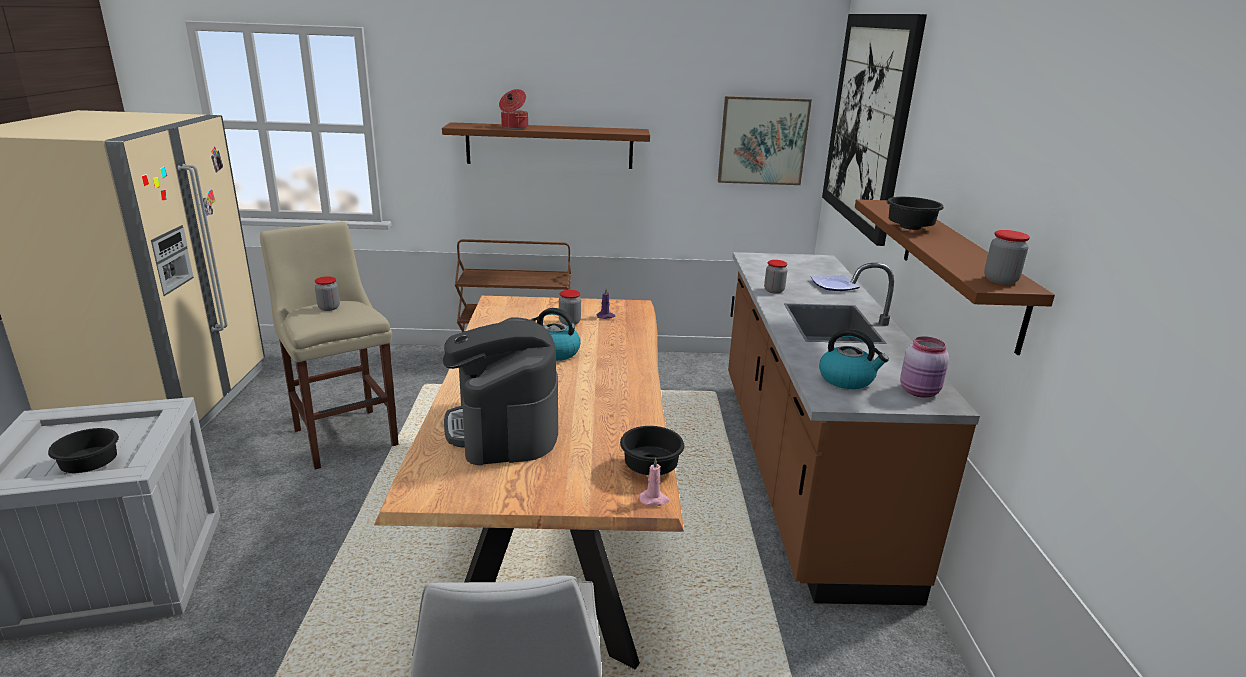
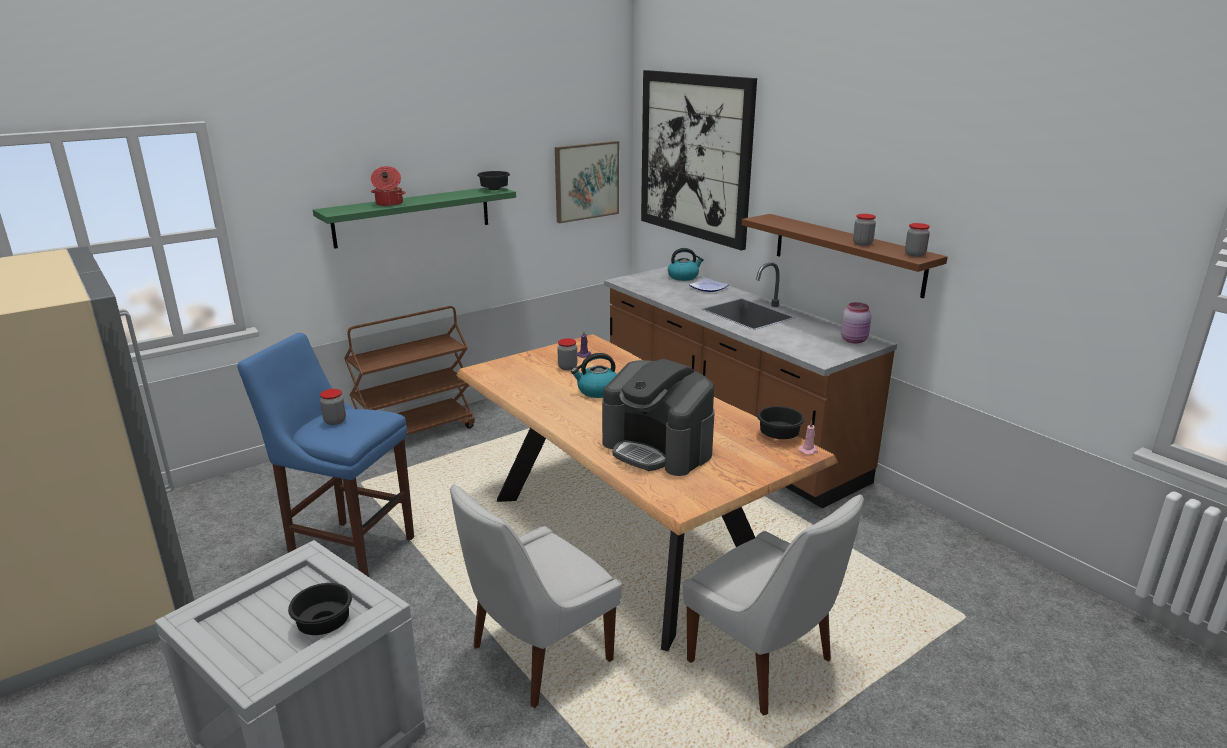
camera: 35 degrees left, 0 degrees up
beige stool [260,222,399,470] -> blue stool [237,333,414,577]
brown shelf [442,122,650,169] -> green shelf [313,187,516,249]
jar [764,260,787,294] -> jar moved to [853,214,876,246]
kettle [819,329,889,389] -> kettle moved to [668,248,704,281]
black bowl [887,197,944,230] -> black bowl moved to [477,171,510,190]
none -> white chair [450,484,622,708]

